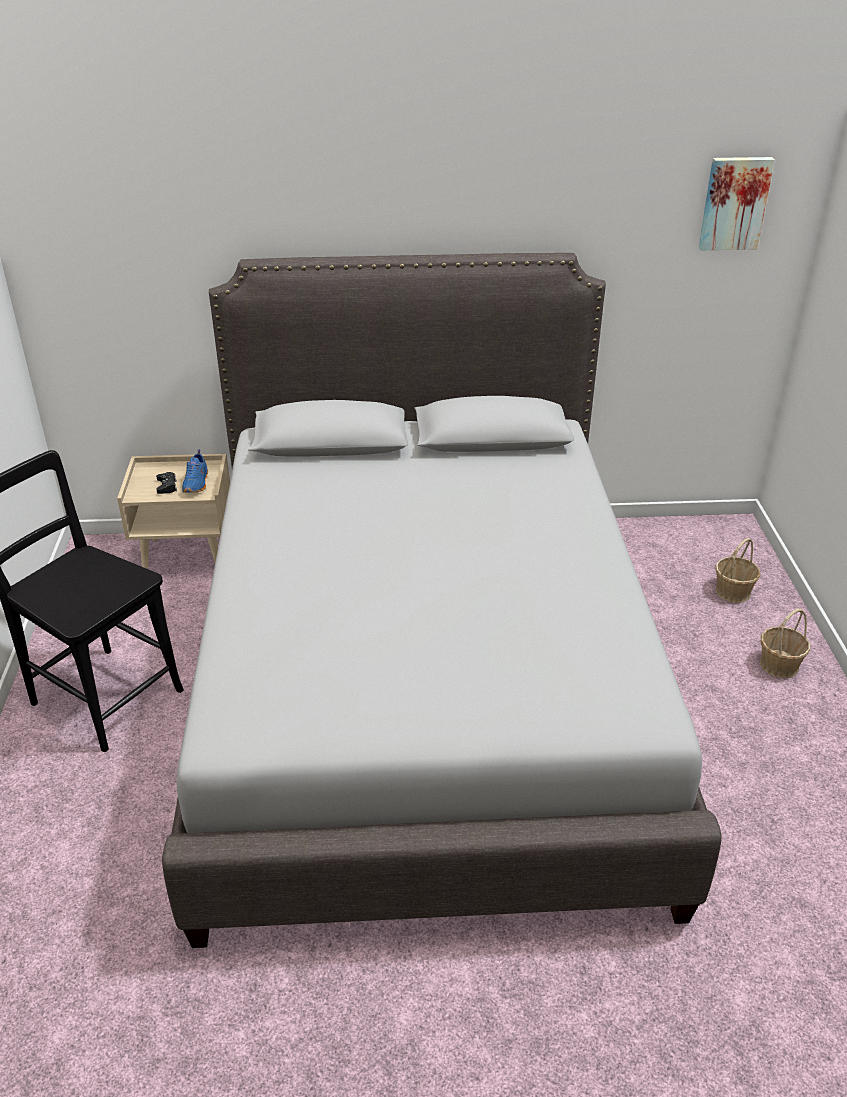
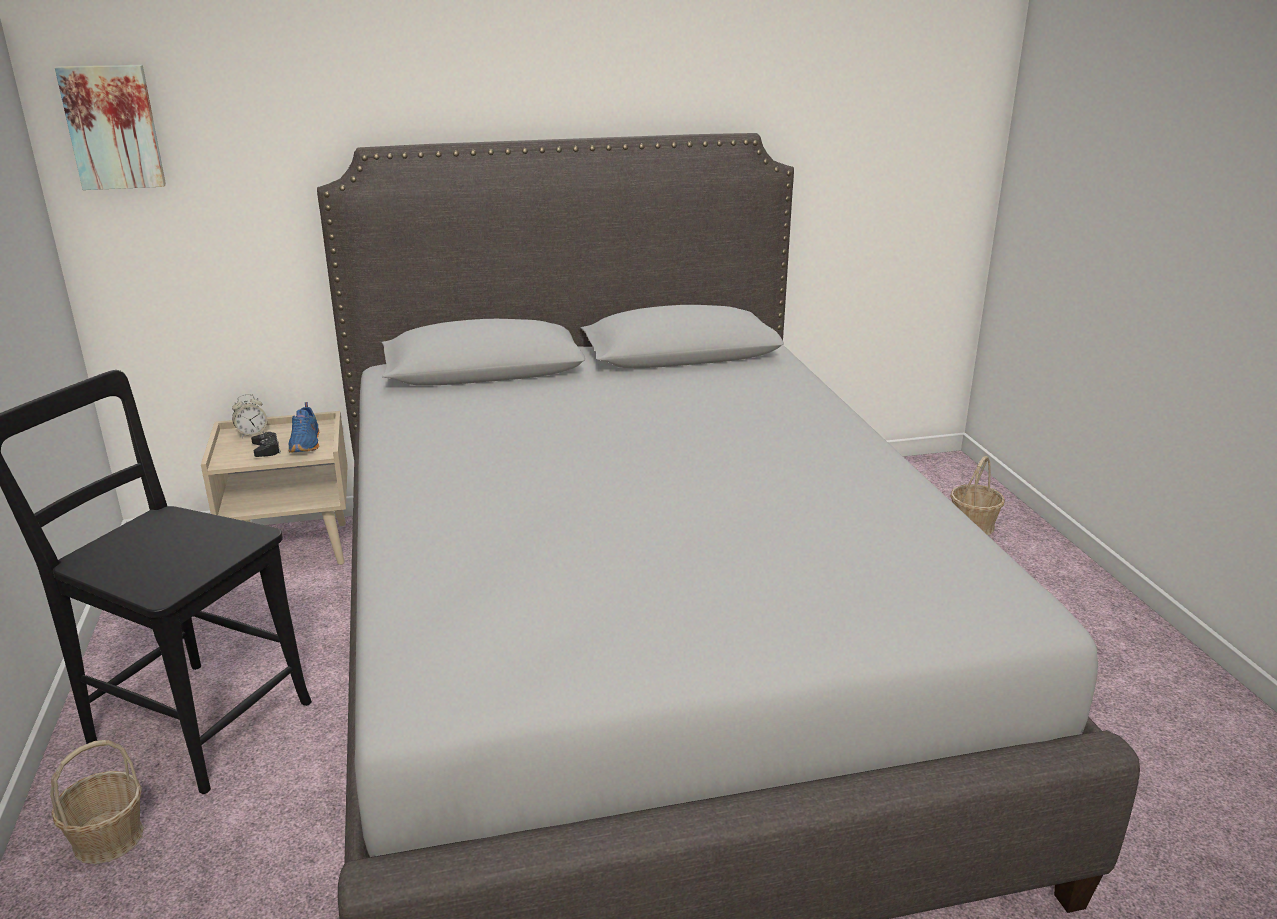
camera: 10 degrees left, 10 degrees down
picture [698,157,775,250] -> picture moved to [55,65,166,190]
basket [760,608,810,678] -> basket moved to [50,740,144,864]
none -> alarm clock [232,394,267,438]

